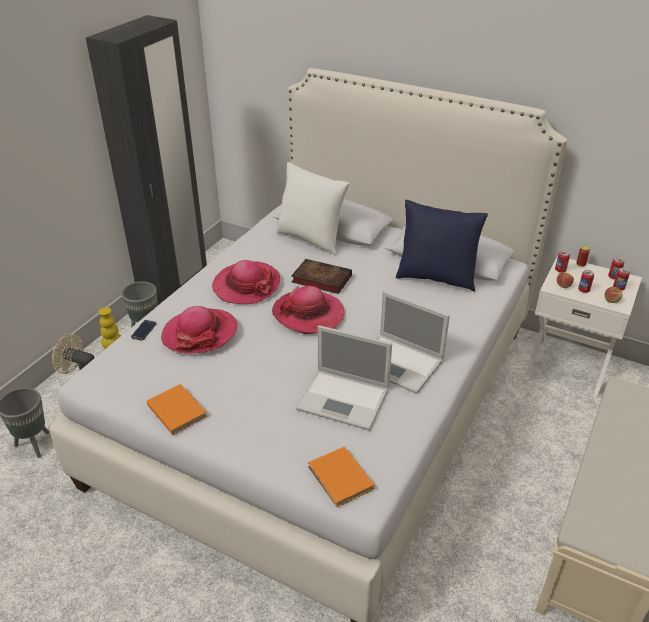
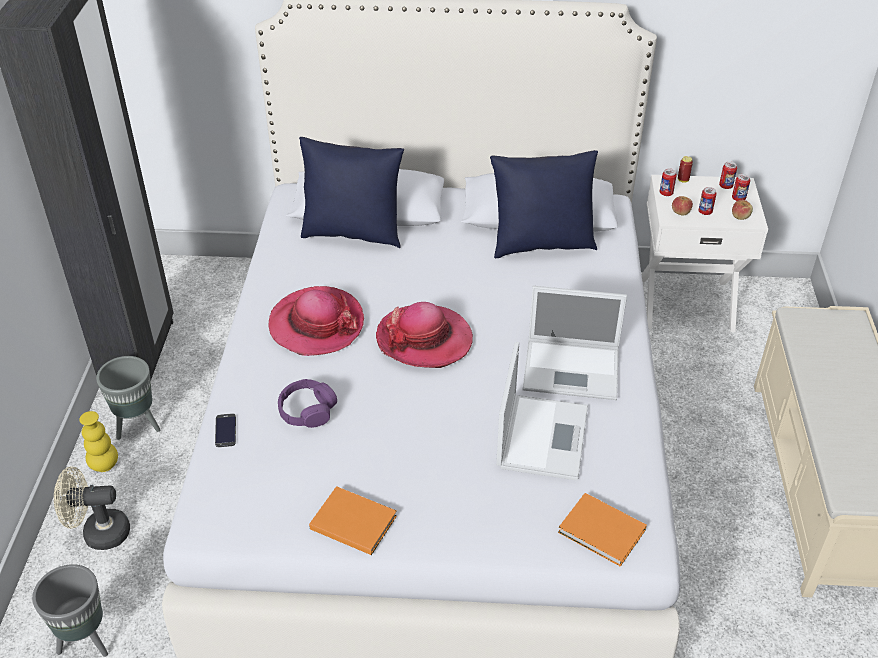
camera: 25 degrees left, 5 degrees up
hat [161,306,237,354] -> purple headphones [278,379,337,428]
white pillow [276,162,350,255] -> blue pillow [299,137,404,248]
book [291,259,352,294] -> none
laptop [296,325,392,431] -> laptop turned 75 degrees counterclockwise [496,342,588,480]

